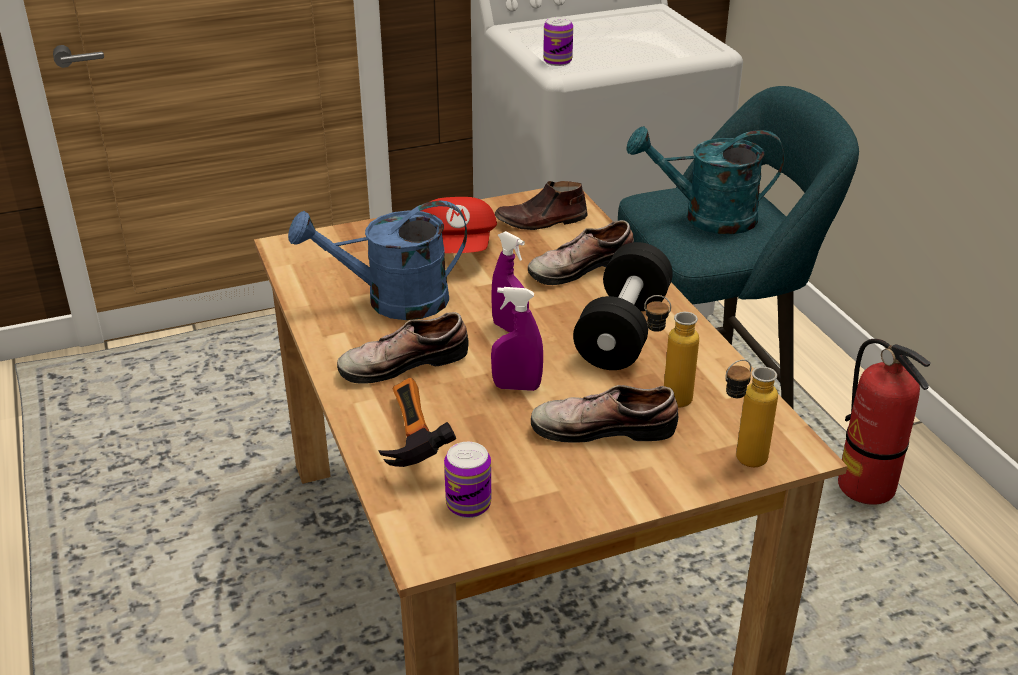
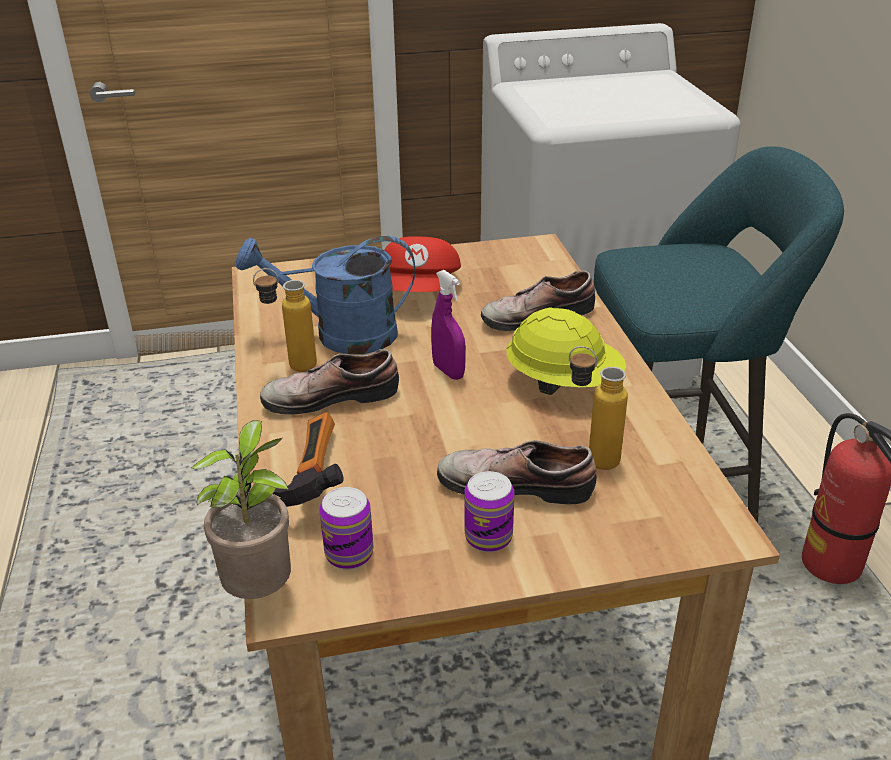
camera: 10 degrees right, 0 degrees up
purple spray bottle [491,287,543,391] -> none
brown shoe [495,181,587,230] -> none
can [543,17,573,66] -> can moved to [464,471,514,552]
black dumbbell [573,242,673,370] -> yellow hard hat [506,307,626,395]
turquoise watering can [626,126,785,234] -> none
bottle [725,359,778,467] -> bottle moved to [253,268,317,372]
none -> potted plant [191,420,291,599]

